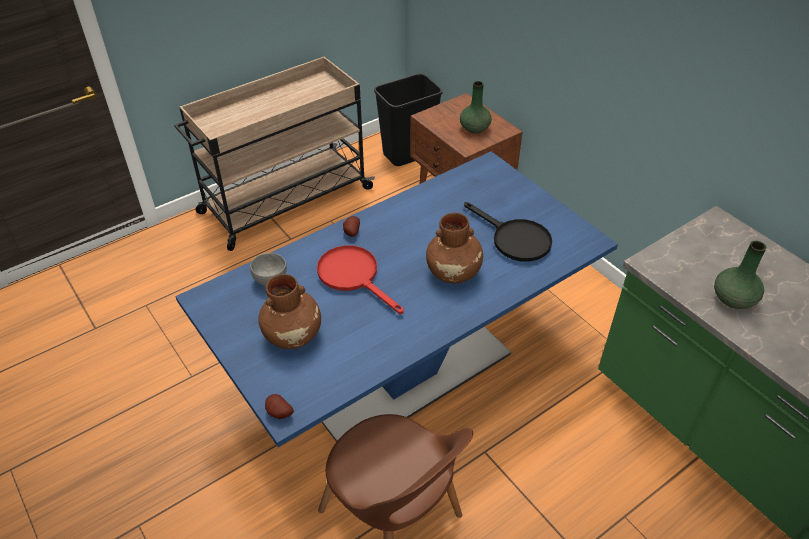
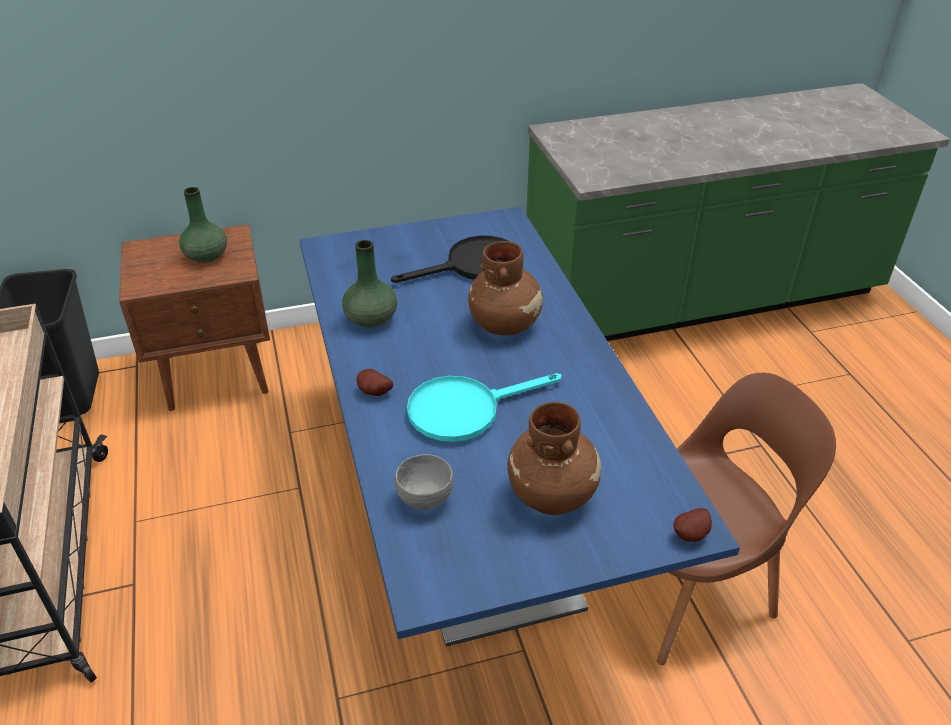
camera: 70 degrees left, 5 degrees down
red frying pan [317,245,404,314] -> turquoise frying pan [407,373,562,442]
green vase [714,241,766,309] -> green vase moved to [342,240,397,328]

